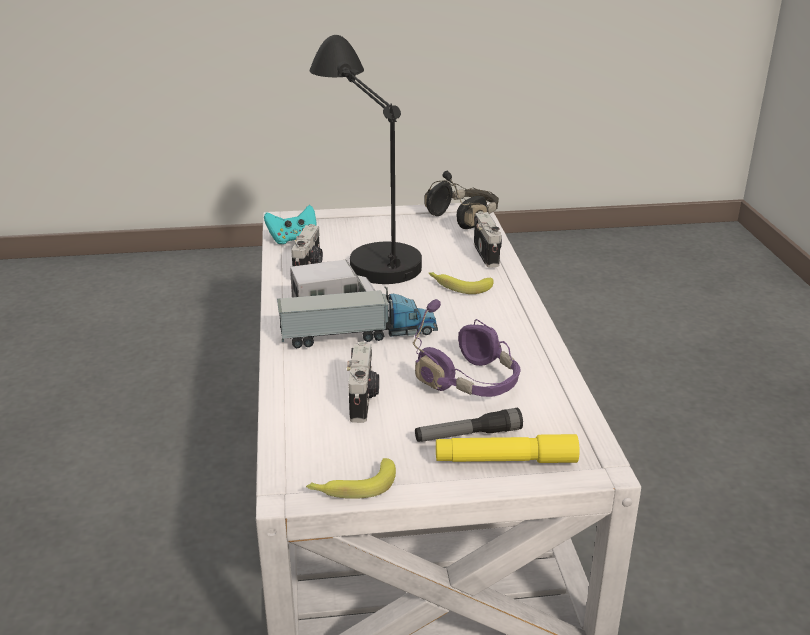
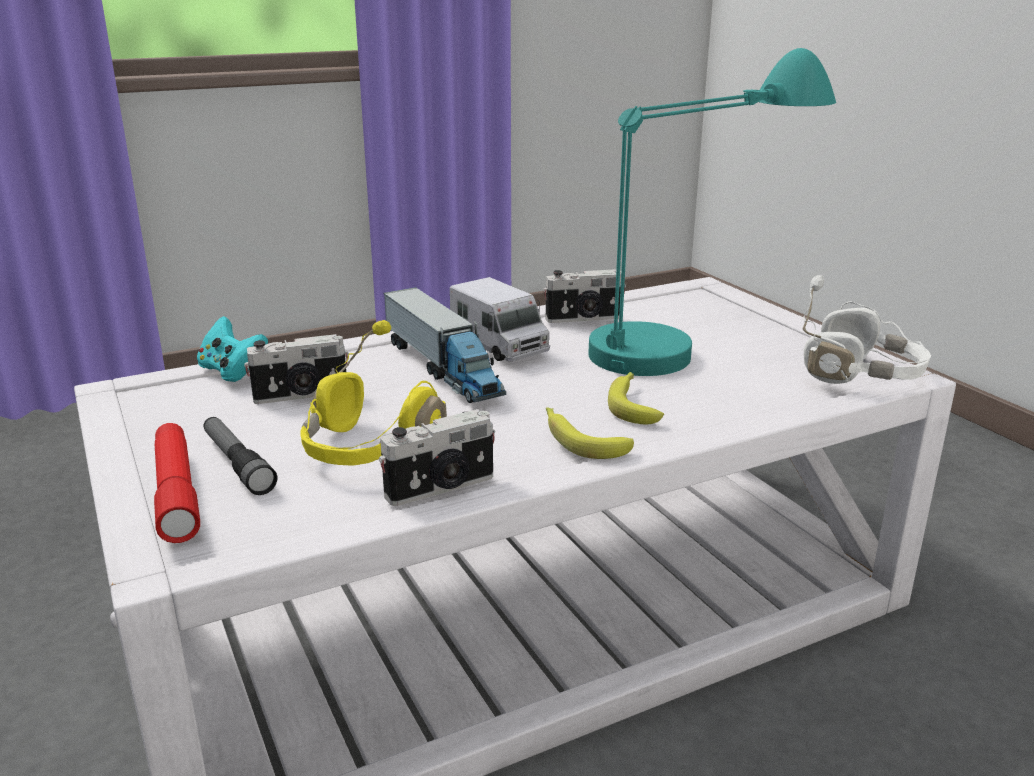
camera: 70 degrees right, 5 degrees down
turquoise game controller [264,205,316,244] -> turquoise game controller moved to [197,316,268,382]
banana [306,458,396,499] -> banana moved to [546,407,634,459]
black table lamp [309,35,422,284] -> turquoise table lamp [588,48,836,376]
purple headphones [413,299,521,397] -> yellow headphones [300,320,447,466]
black headphones [425,171,499,229] -> white headphones [802,275,931,384]
yellow flashlight [436,434,579,463] -> red flashlight [154,423,200,543]
camera [474,211,502,268] -> camera moved to [379,409,495,506]

